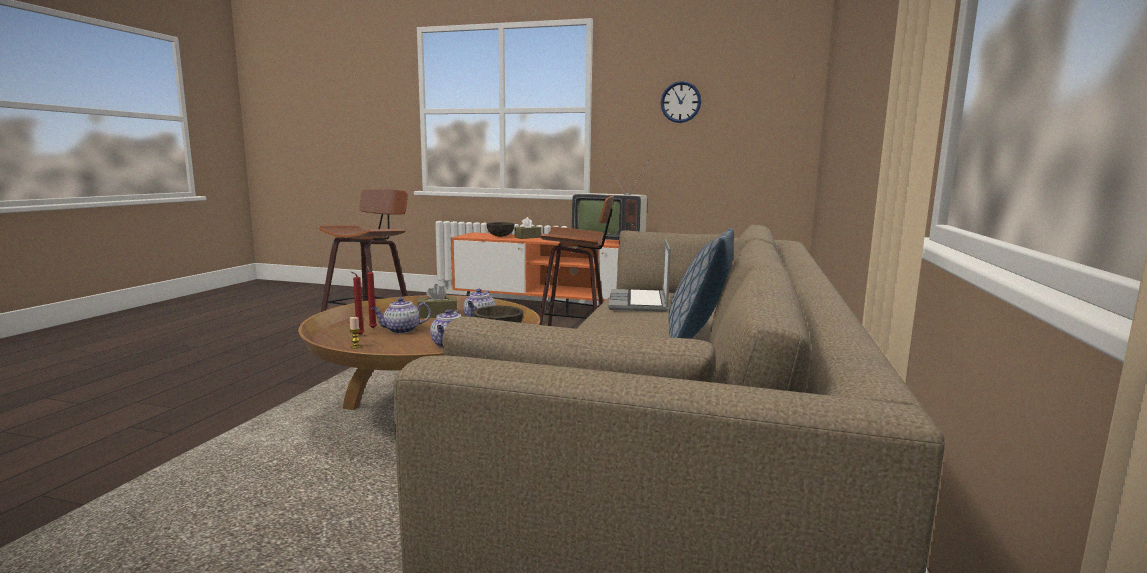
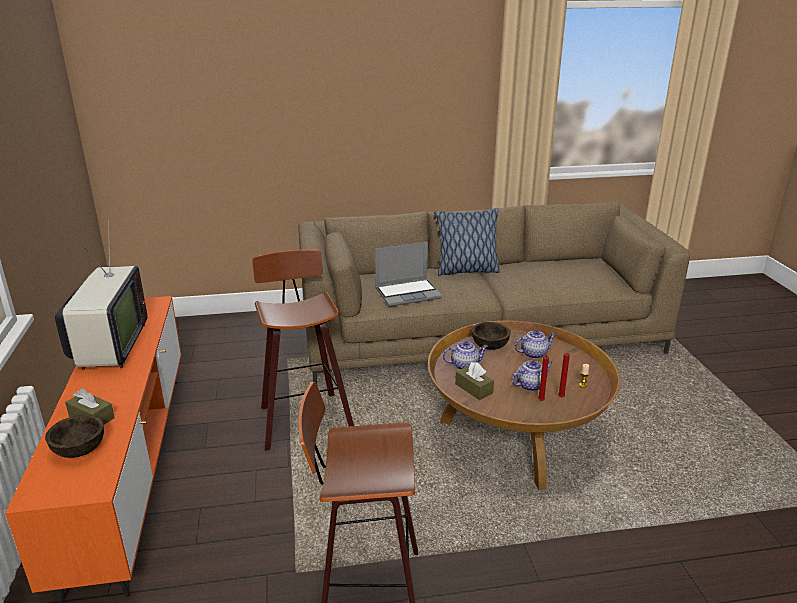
camera: 115 degrees left, 15 degrees up
teapot [371,297,431,334] -> teapot turned 75 degrees counterclockwise [512,361,552,391]
wall clock [661,81,701,123] -> none

